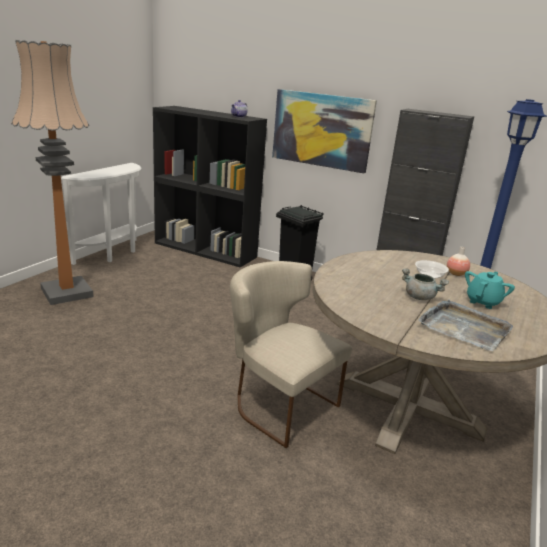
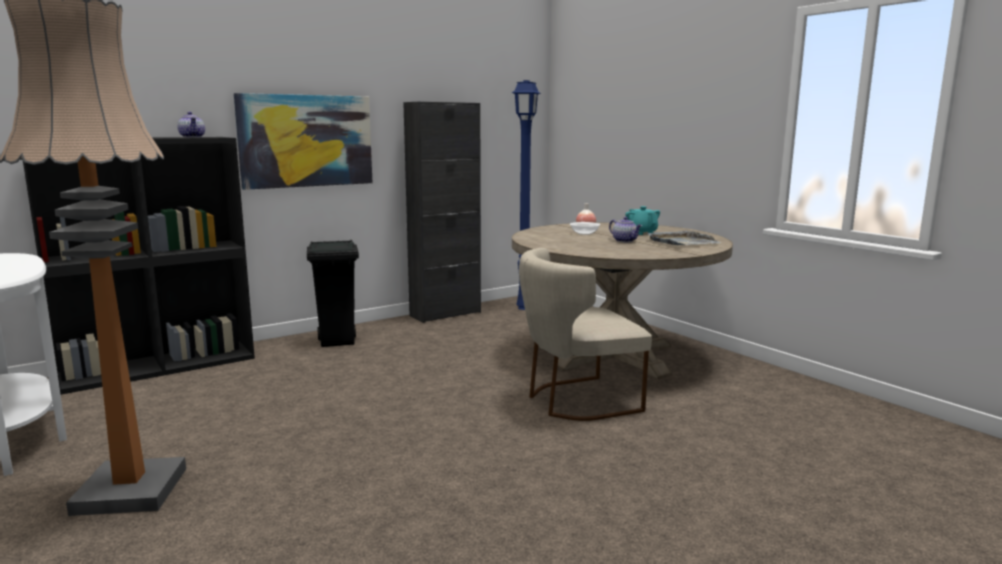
camera: 60 degrees left, 10 degrees down
grey cooking pot [402,268,449,300] -> teapot [609,217,642,242]

